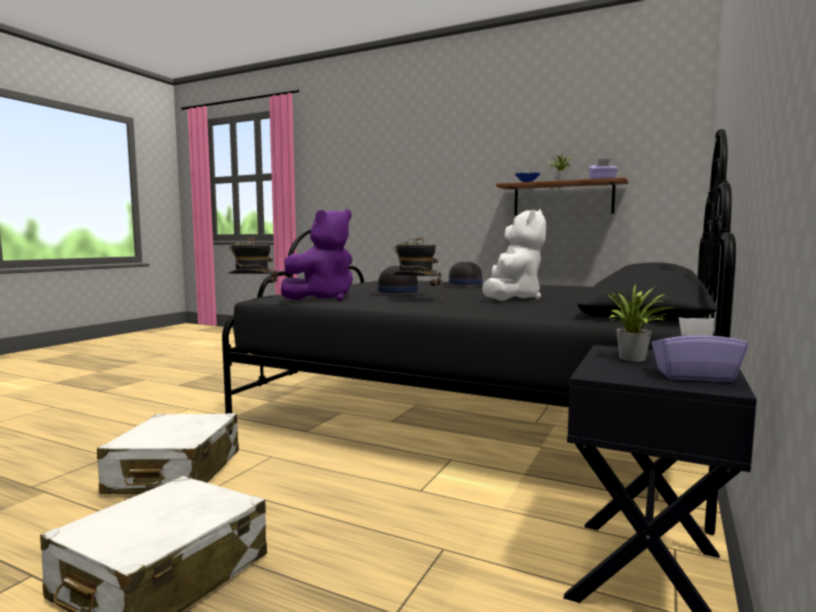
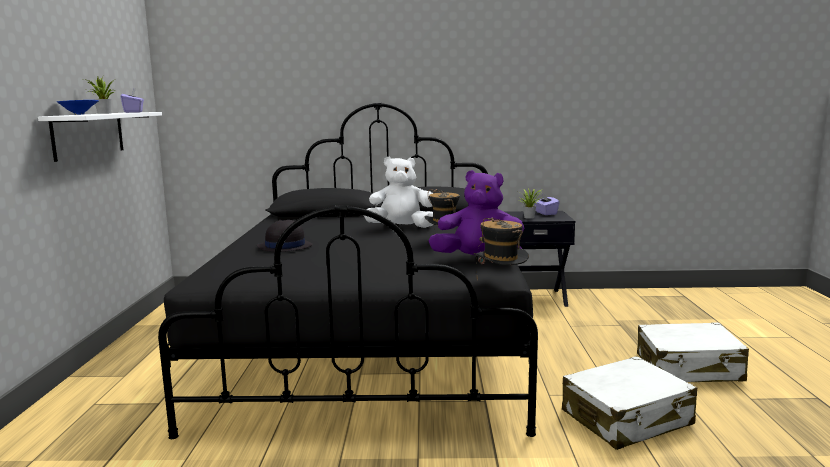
camera: 115 degrees left, 5 degrees up
black hat [370,266,426,295] -> none
brown shelf [496,177,628,216] -> white shelf [38,112,162,162]

